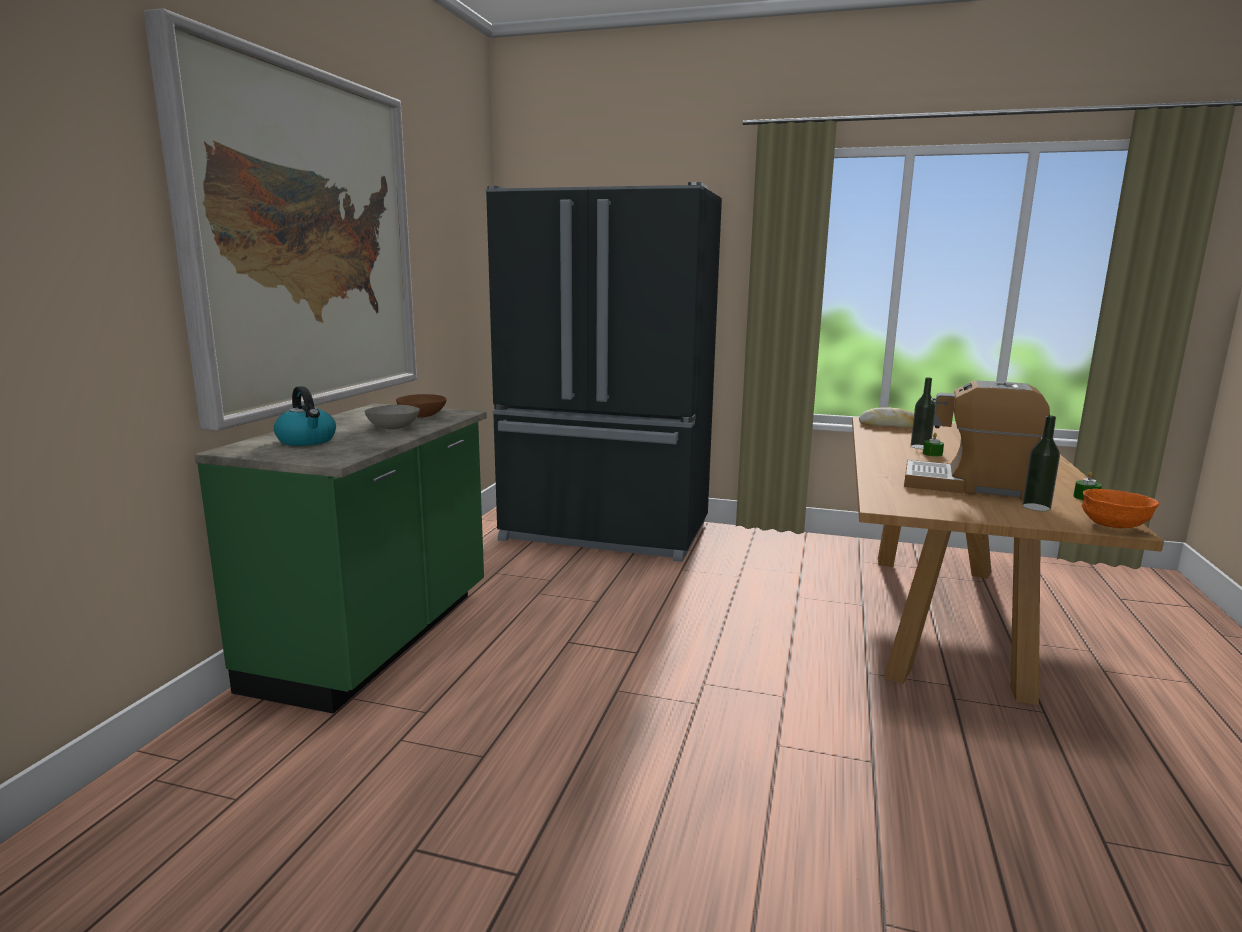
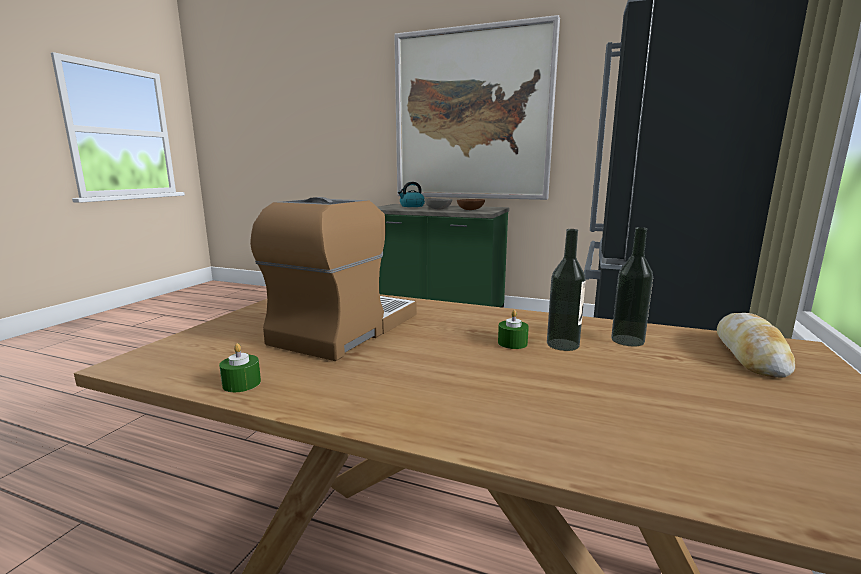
camera: 95 degrees right, 0 degrees up
bottle [1022,415,1060,511] -> bottle moved to [611,227,653,346]
orange bowl [1082,489,1159,528] -> none

